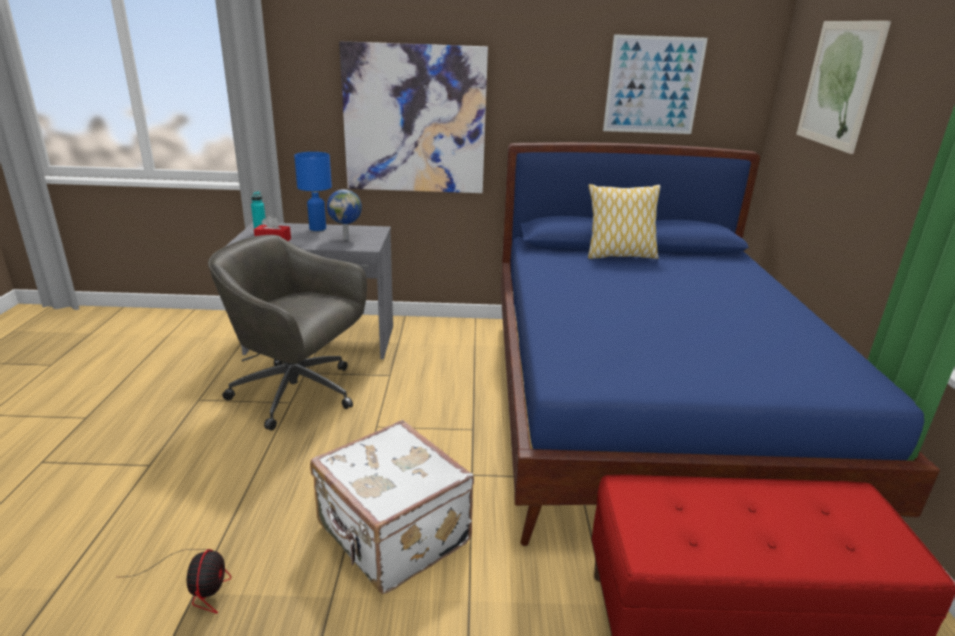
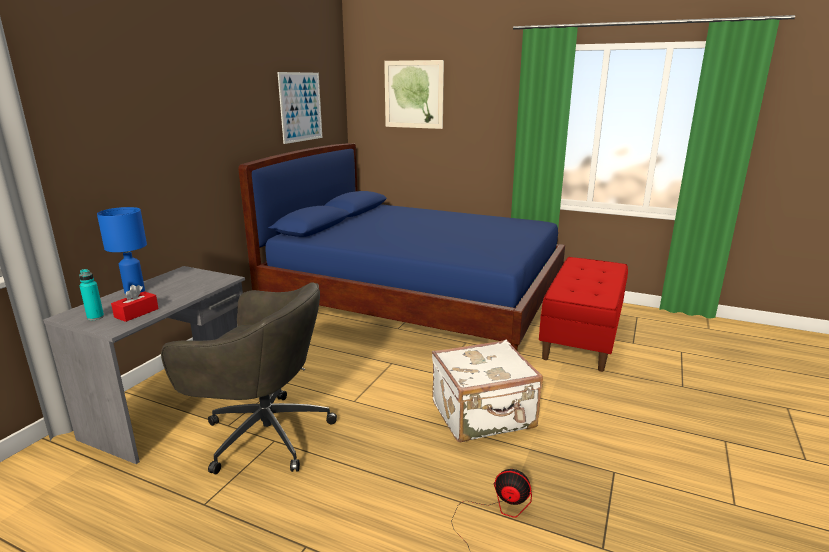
camera: 65 degrees left, 5 degrees down
grey office chair [208,235,367,431] -> grey office chair turned 120 degrees counterclockwise [161,282,337,474]
globe [327,189,362,240] -> none
picture [339,41,488,193] -> none
pillow [588,184,660,259] -> none

